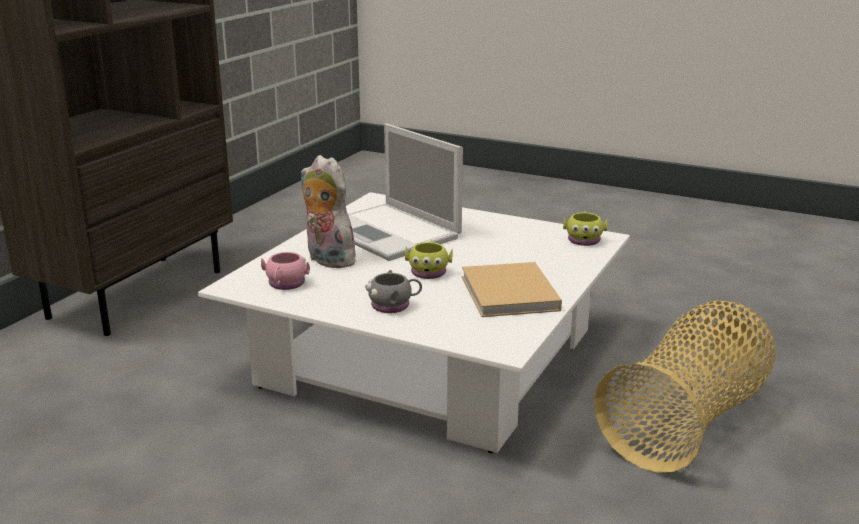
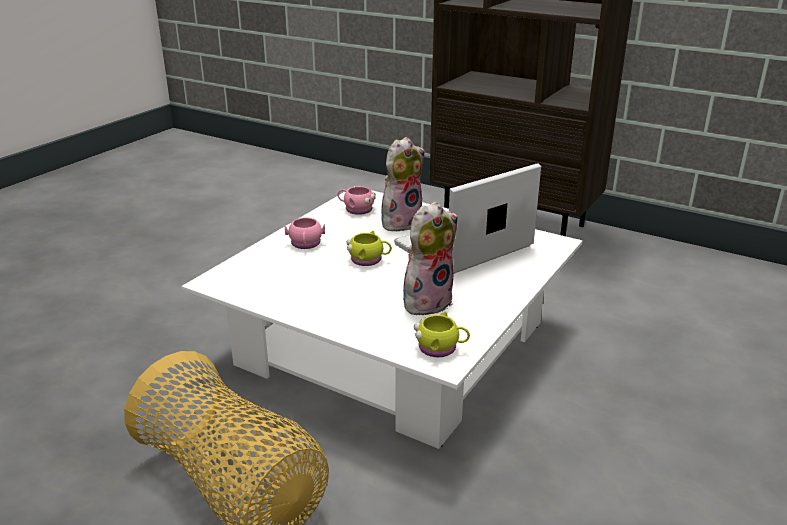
camera: 95 degrees right, 5 degrees up
grey mug [365,270,422,313] -> pink mug [285,217,325,249]
beige book [462,262,562,317] -> none
none -> plush toy [403,201,458,315]

